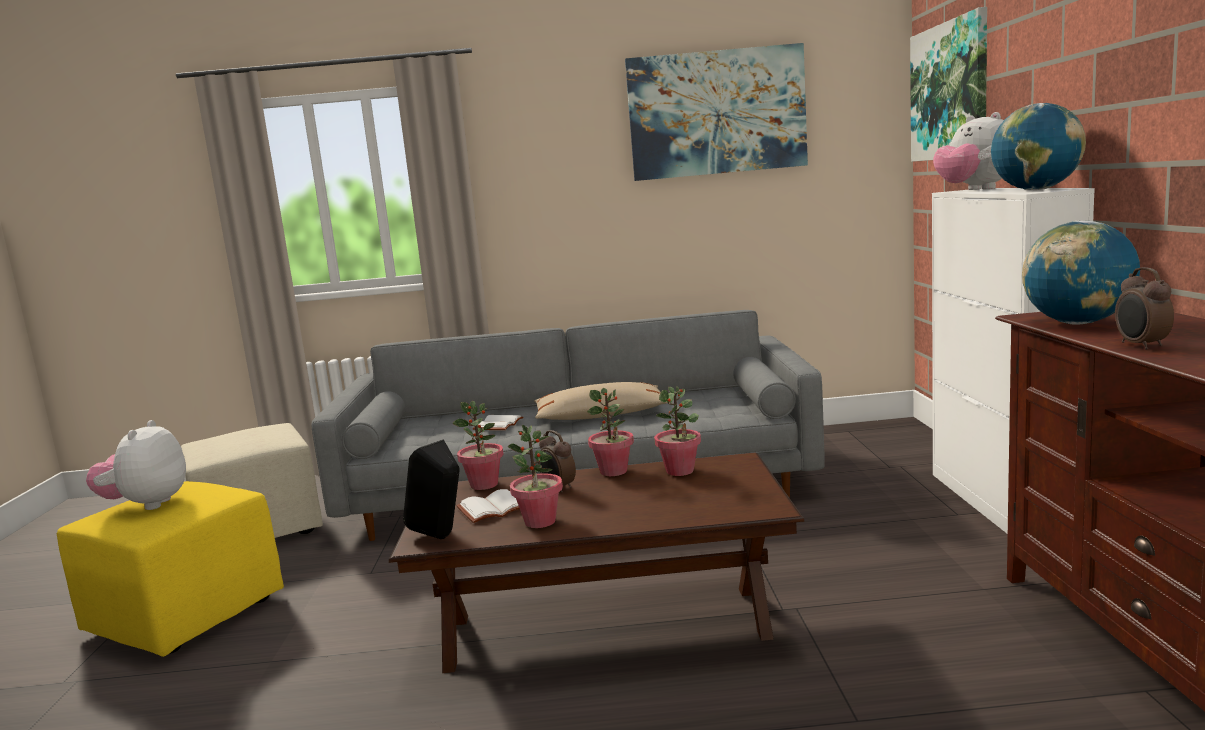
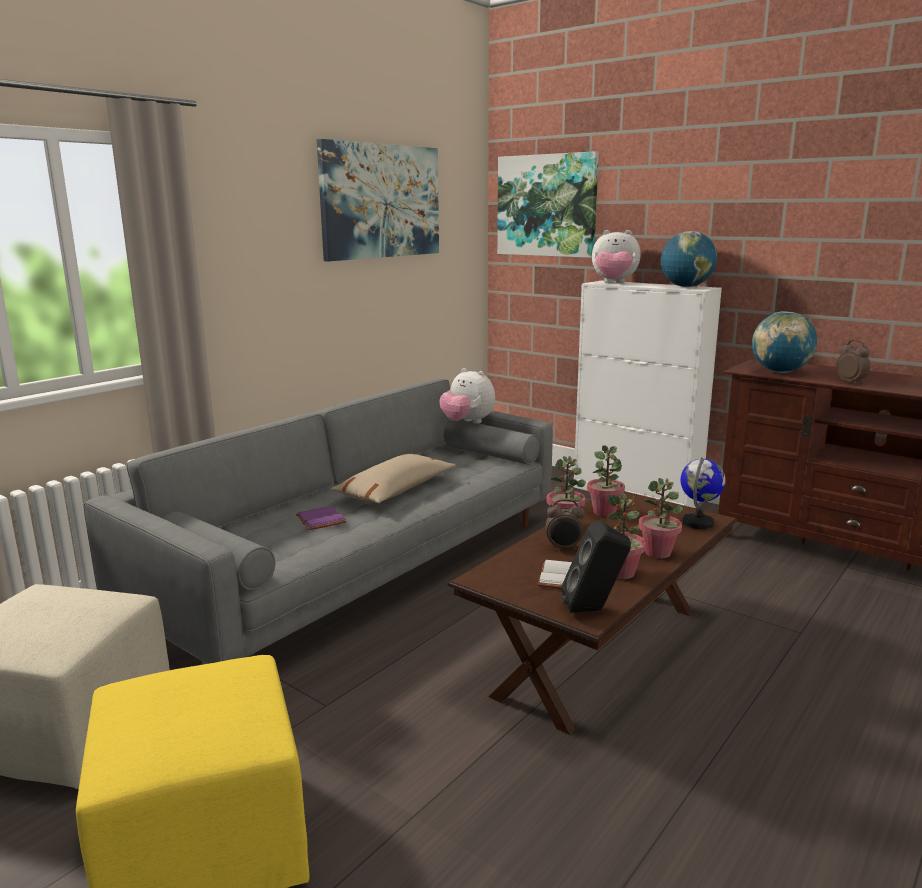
camera: 50 degrees left, 5 degrees up
plush toy [86,420,186,510] -> plush toy moved to [439,368,495,424]
potted plant [453,401,504,490] -> potted plant moved to [639,478,683,559]
white book [473,415,523,430] -> purple book [296,506,347,530]
alarm clock [1115,267,1174,350] -> alarm clock turned 150 degrees counterclockwise [836,340,870,384]
none -> globe [681,457,726,529]

